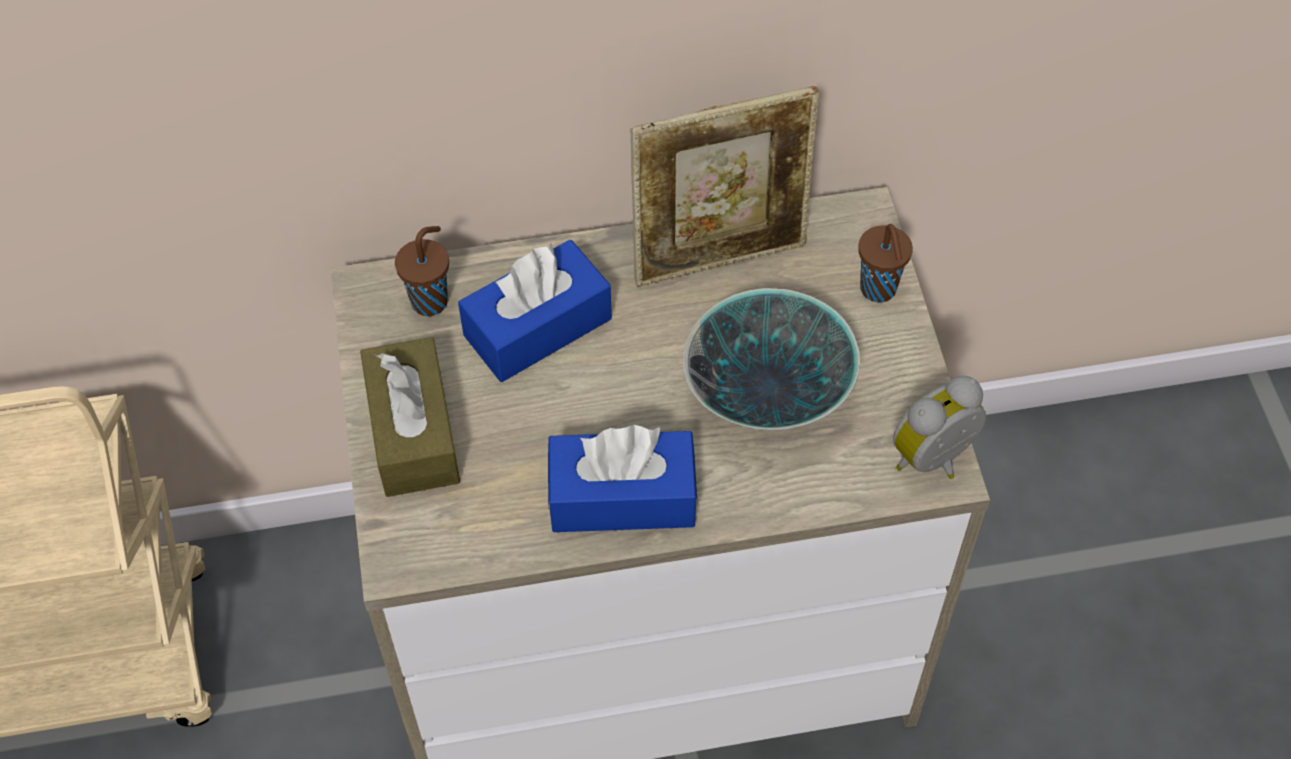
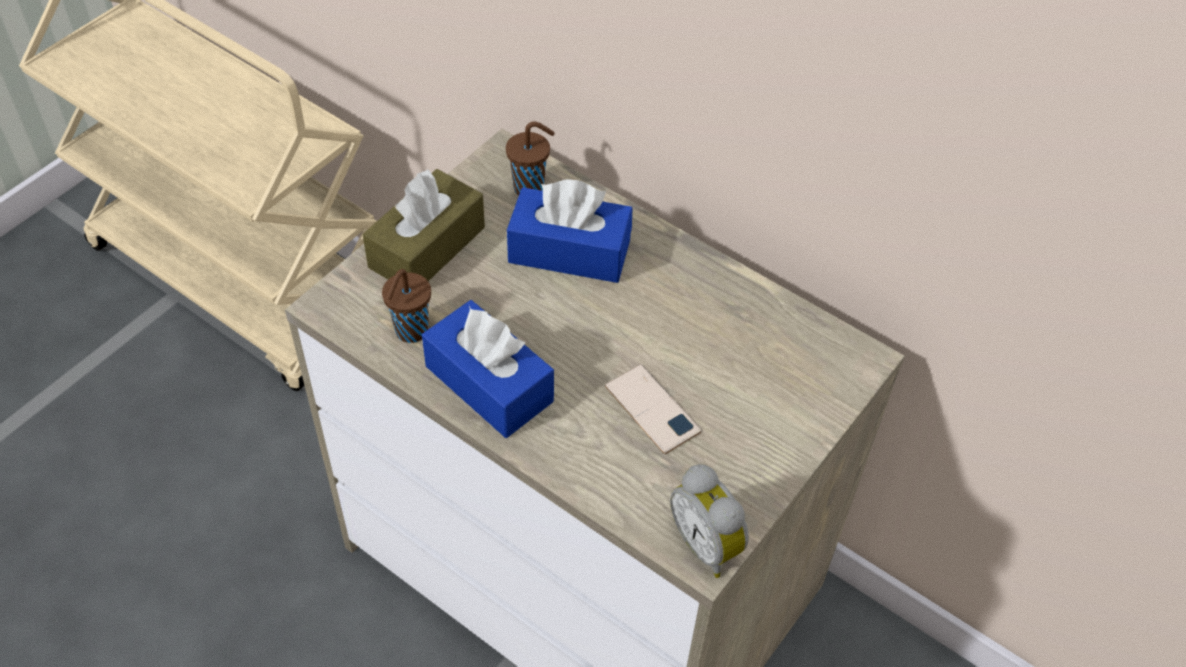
camera: 45 degrees right, 5 degrees down
picture frame [631,86,819,287] -> none
bowl [683,288,860,430] -> phone [605,364,701,454]
brown cup [858,224,913,302] -> brown cup moved to [382,269,431,343]
alarm clock [893,376,986,479] -> alarm clock turned 135 degrees counterclockwise [670,464,749,578]

